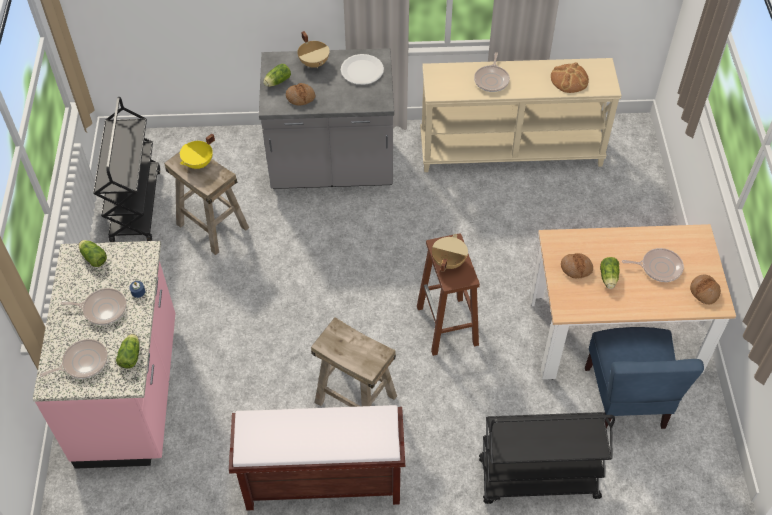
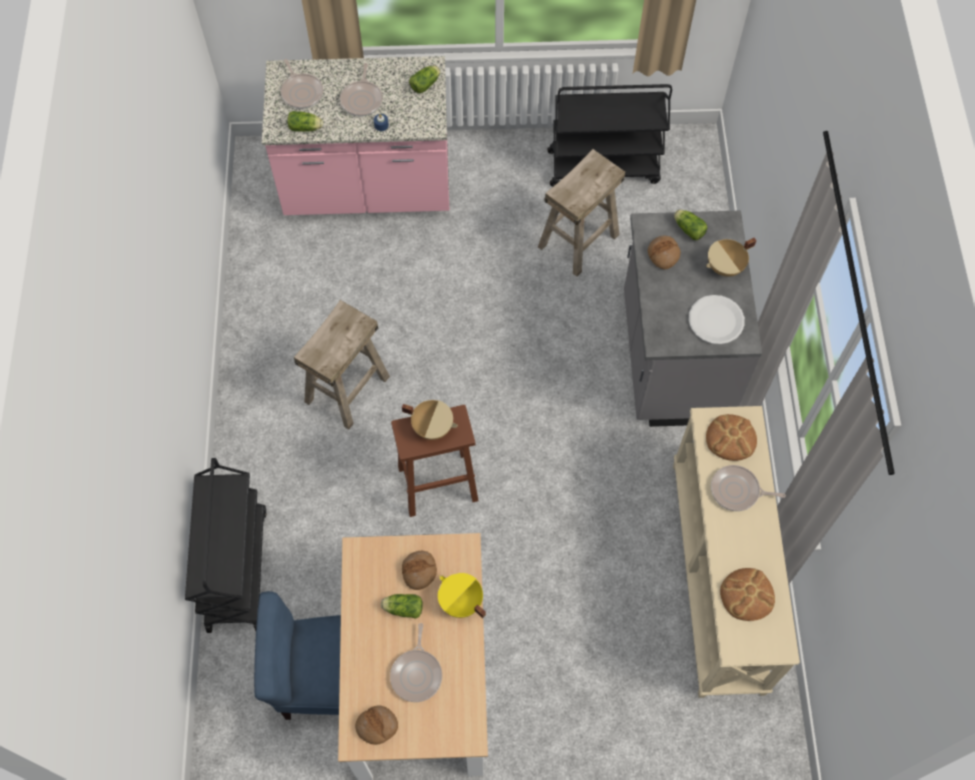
camera: 90 degrees right, 10 degrees up
yellow cooking pot [180,134,215,169] -> yellow cooking pot moved to [438,573,486,618]
brown bench [229,405,405,510] -> none
none -> bread [706,414,757,461]

